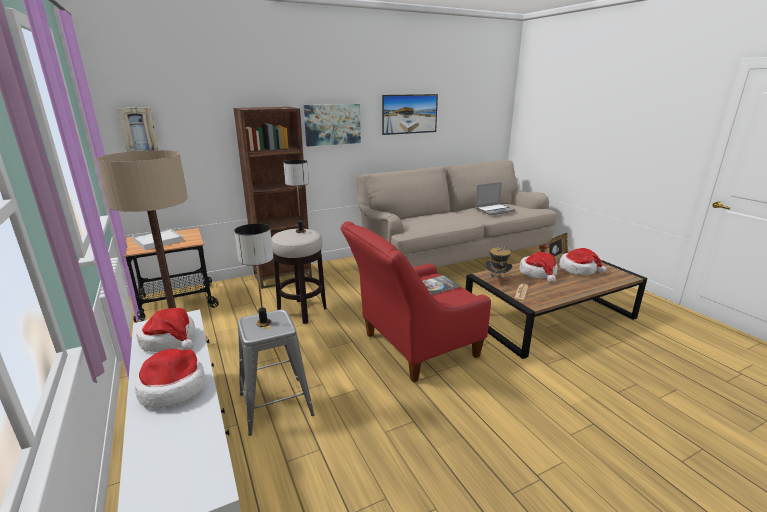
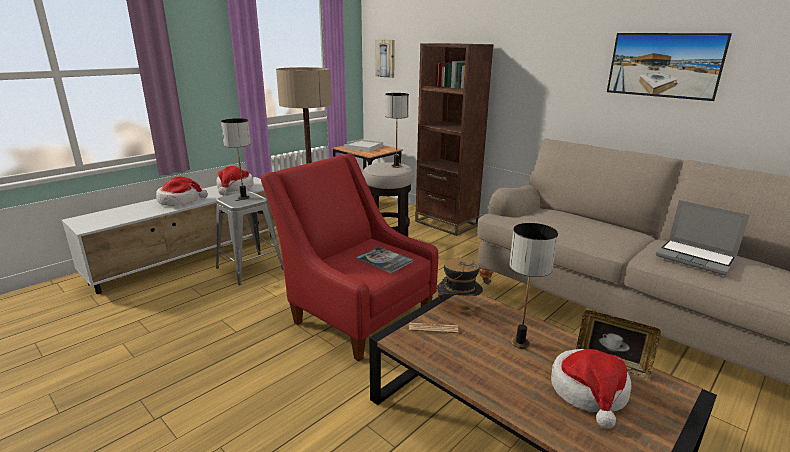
camera: 70 degrees right, 0 degrees up
picture [304,104,361,146] -> none
hat [519,252,558,283] -> table lamp [509,223,558,349]

